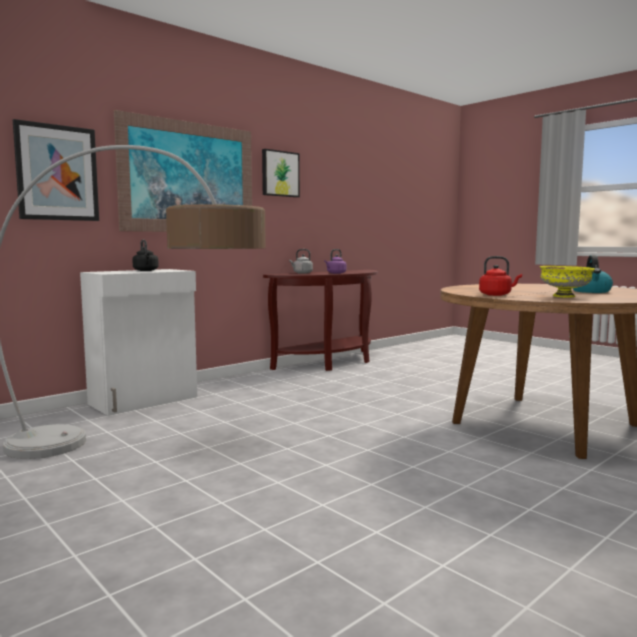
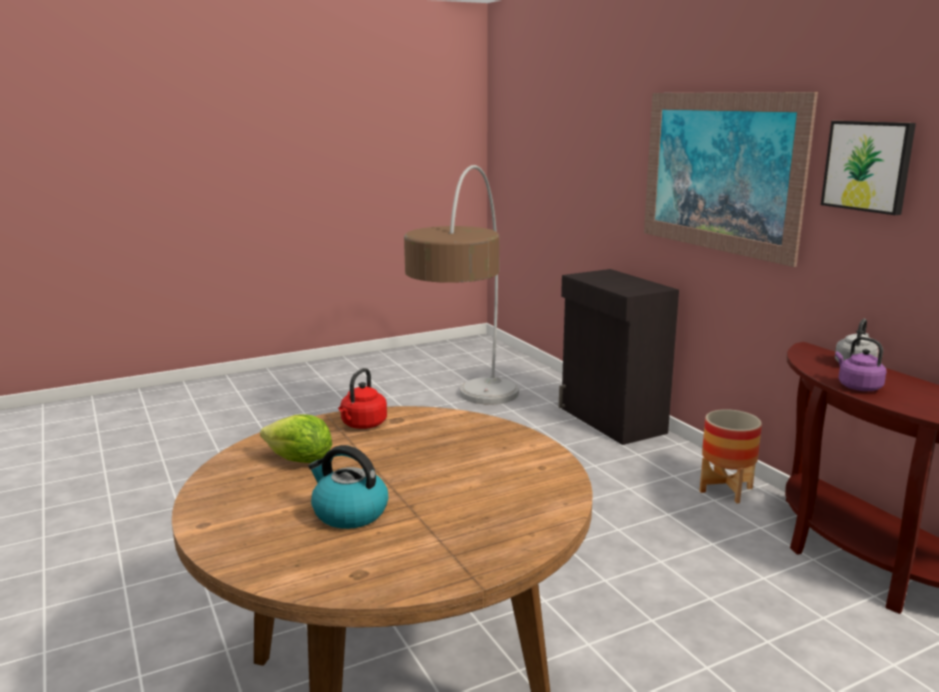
camera: 105 degrees right, 10 degrees up
picture [13,119,99,221] -> none
white cabinet [80,269,197,416] -> black cabinet [559,269,679,445]
black kettle [132,240,159,271] -> none
yellow bowl [540,266,595,298] -> lettuce [260,414,332,463]
none -> planter [700,409,762,503]

